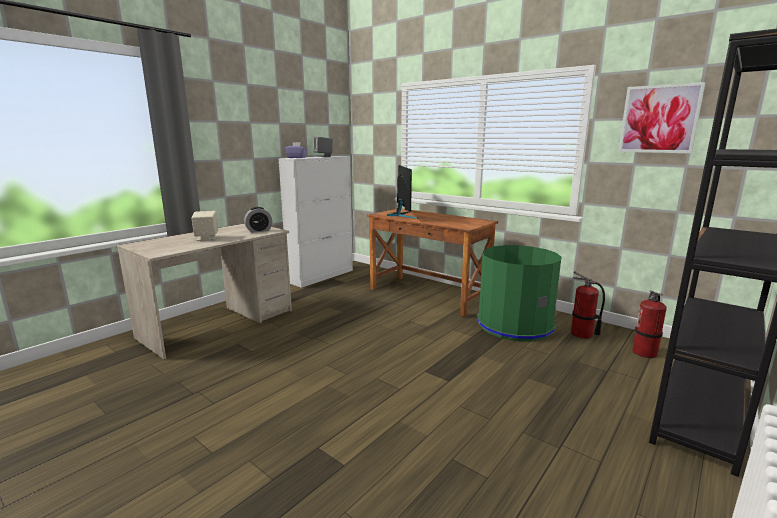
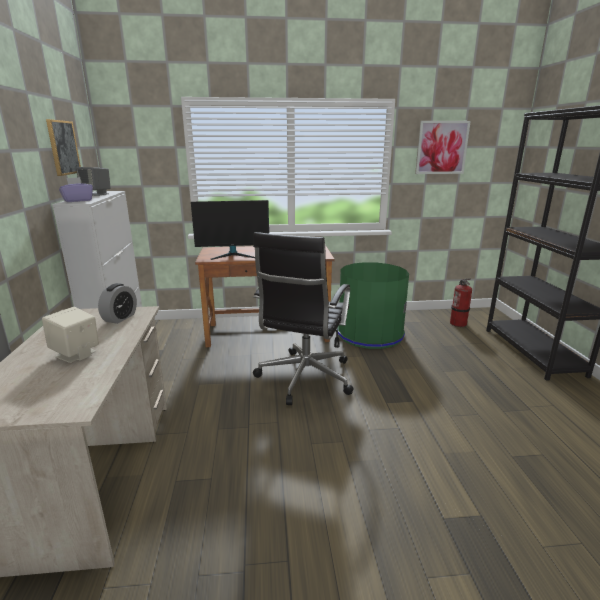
camera: 45 degrees left, 5 degrees up
monitor [387,165,418,219] -> monitor turned 135 degrees clockwise [191,200,269,260]
fire extinguisher [571,271,605,339] -> none
none -> picture [46,119,81,176]
none -> black office chair [253,232,353,405]

